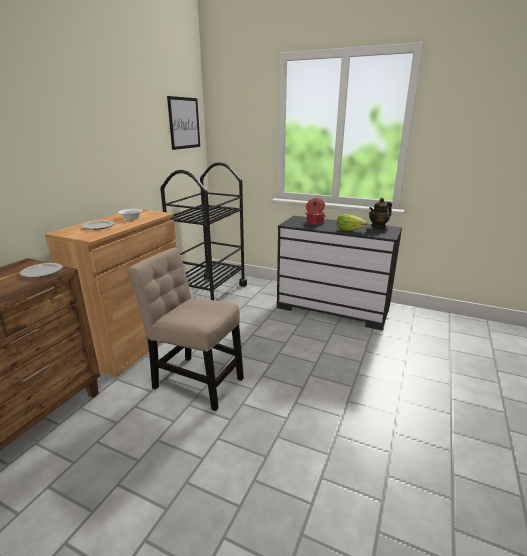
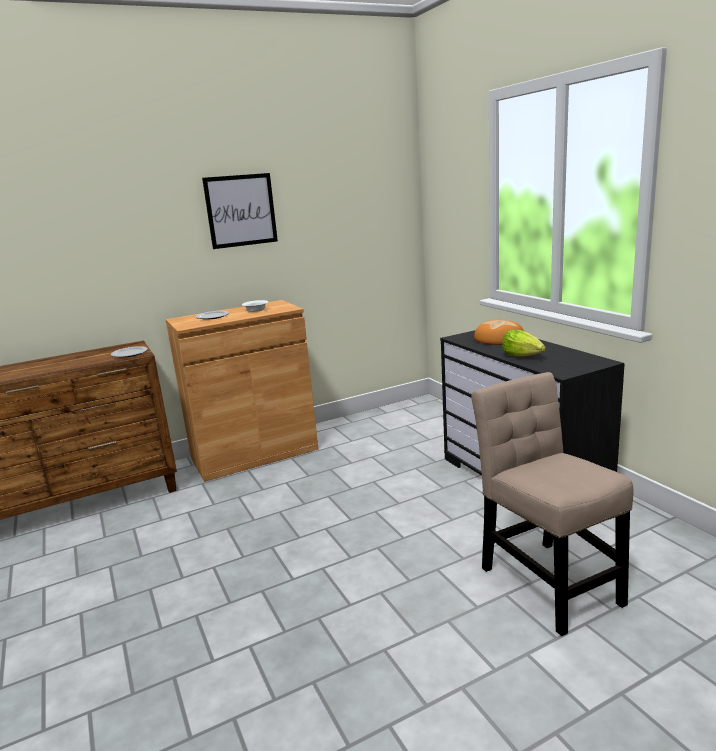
camera: 40 degrees right, 5 degrees down
beige chair [127,247,244,411] -> beige chair moved to [471,372,634,636]
black cart [160,162,247,300] -> none
picture [167,96,200,150] -> picture moved to [202,173,278,249]
cooking pot [305,198,326,224] -> bread [474,319,524,345]
teapot [369,198,392,229] -> none

